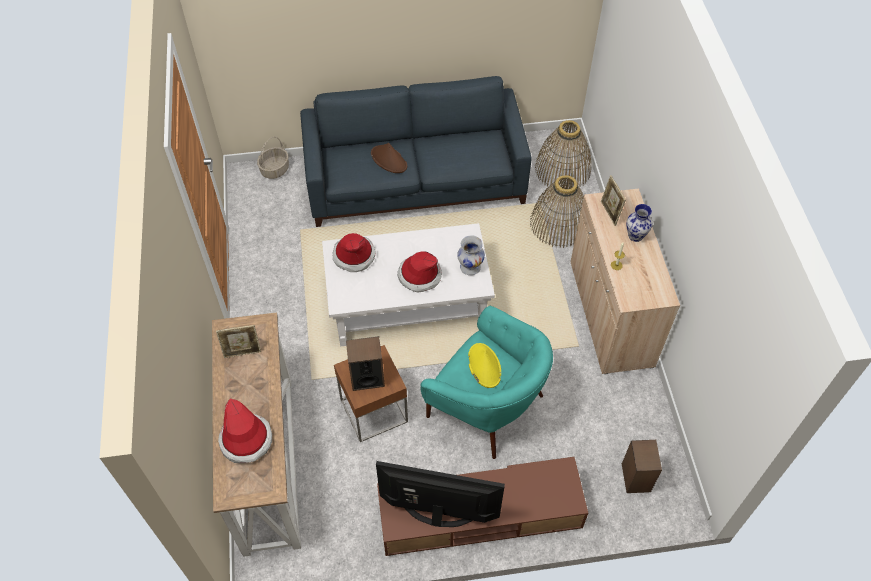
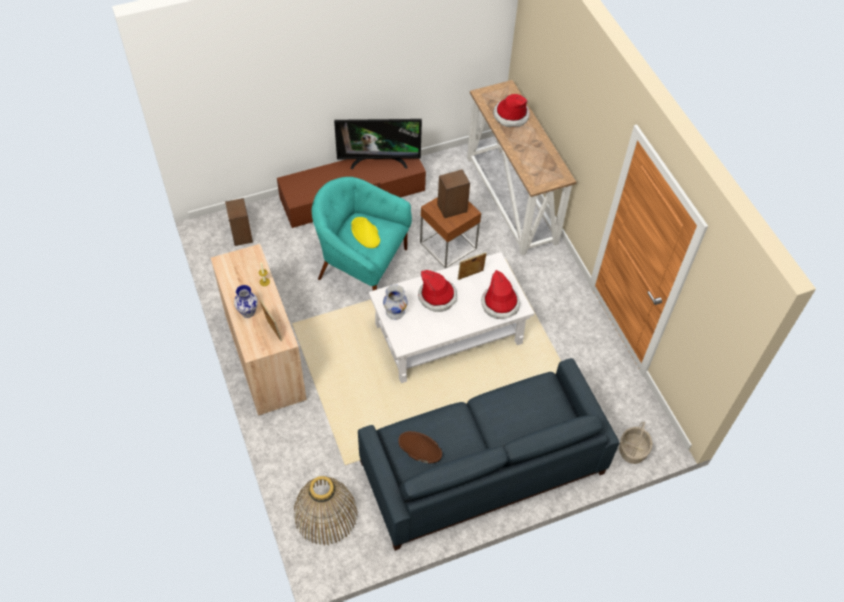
camera: 165 degrees right, 0 degrees up
picture frame [216,325,261,358] -> picture frame moved to [458,252,487,280]
brown hat [371,143,407,173] -> brown hat moved to [398,431,442,463]
basket [530,175,584,248] -> none

